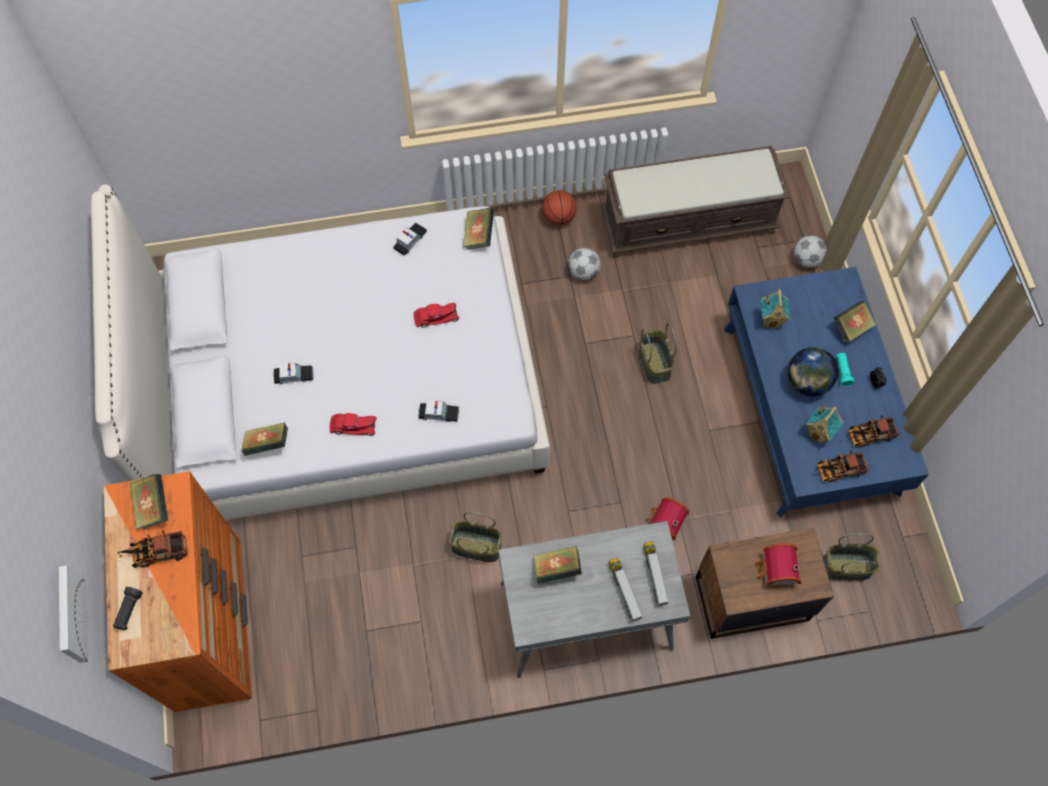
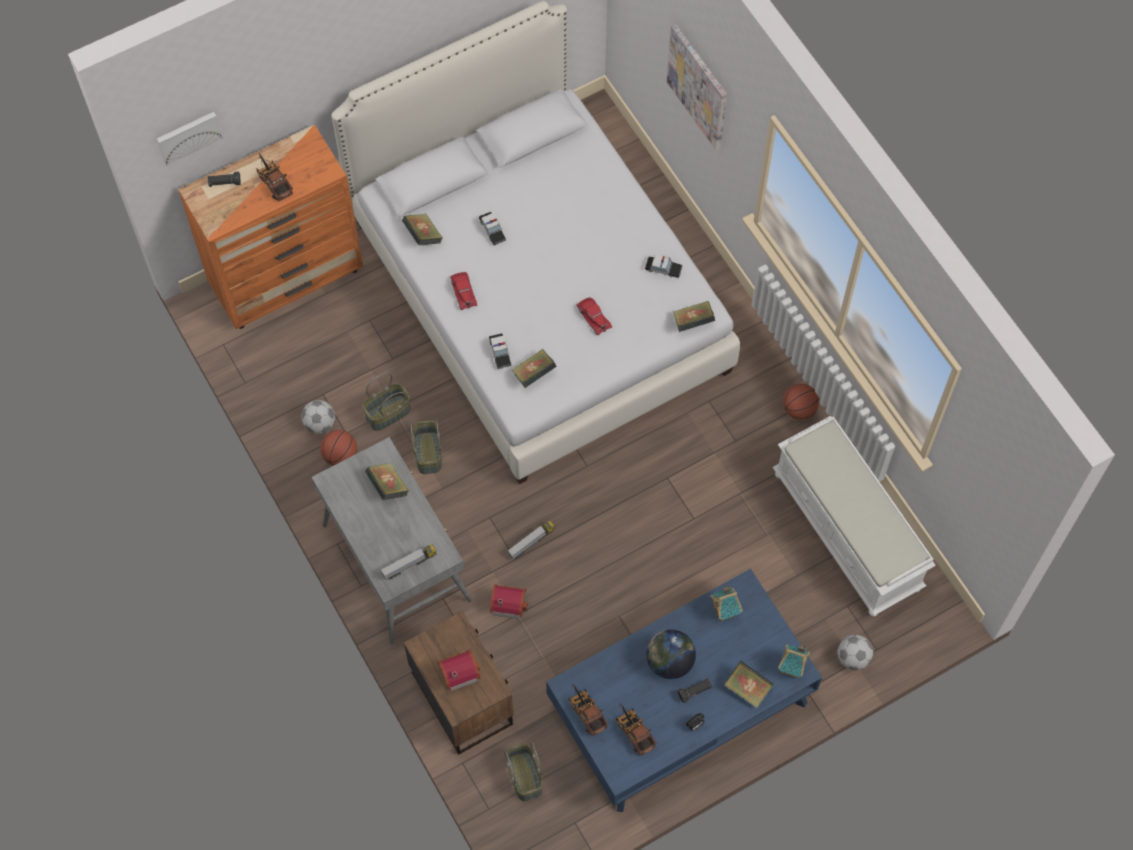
camera: 70 degrees right, 0 degrees up
book [130,474,168,529] -> book moved to [512,349,557,388]
football [568,248,601,280] -> football moved to [301,400,335,434]
brown bench [601,146,791,257] -> white bench [773,416,936,617]
toy truck [609,557,643,622] -> toy truck moved to [507,521,555,560]
basket [639,323,677,384] -> basket moved to [362,373,411,431]
toy house [806,404,843,444] -> toy house moved to [778,644,810,678]
turquoise flashlight [835,353,855,386] -> black flashlight [677,678,712,703]
none -> basketball [320,430,357,466]
none -> picture [667,24,727,150]

